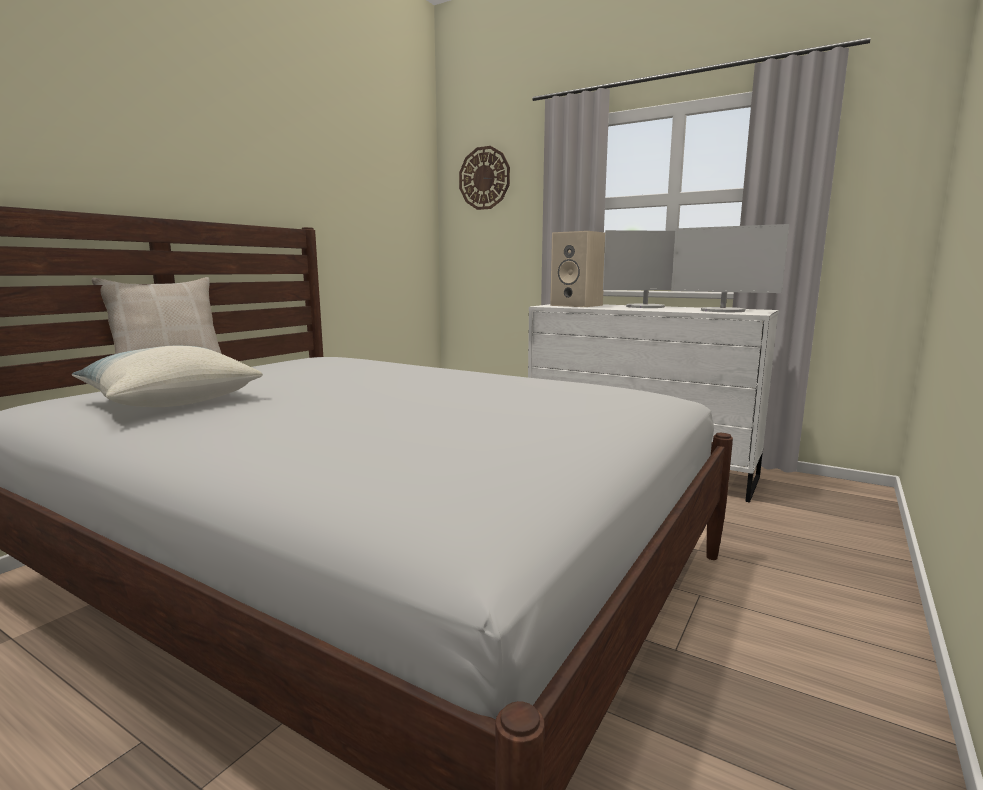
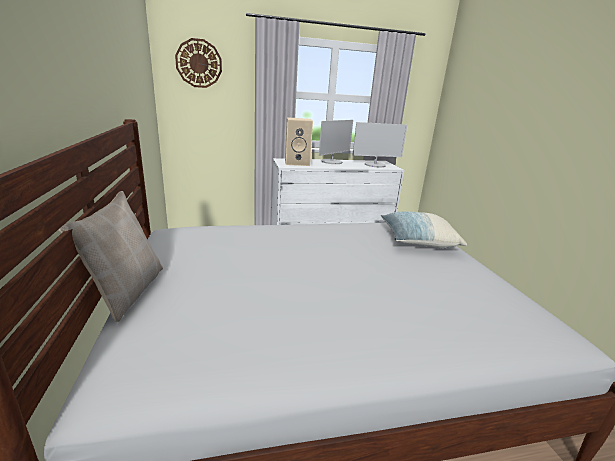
camera: 45 degrees left, 10 degrees up
pillow [72,346,263,407] -> pillow moved to [381,211,467,248]

